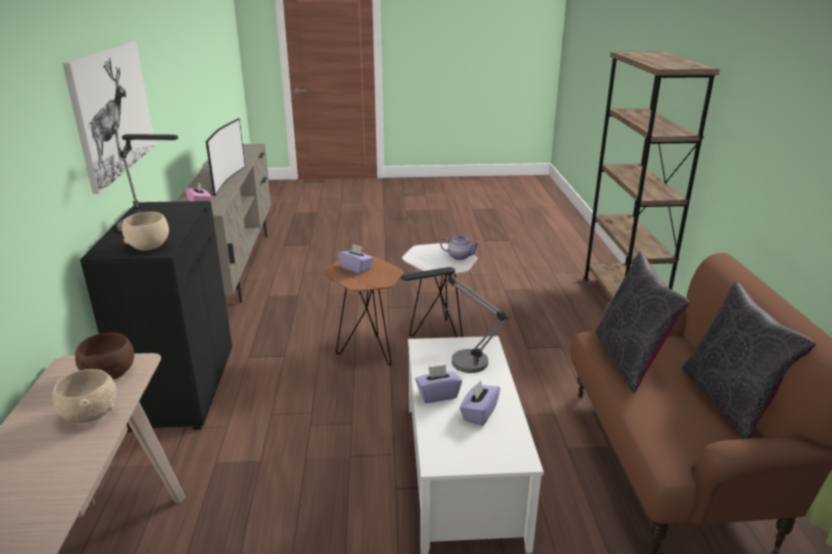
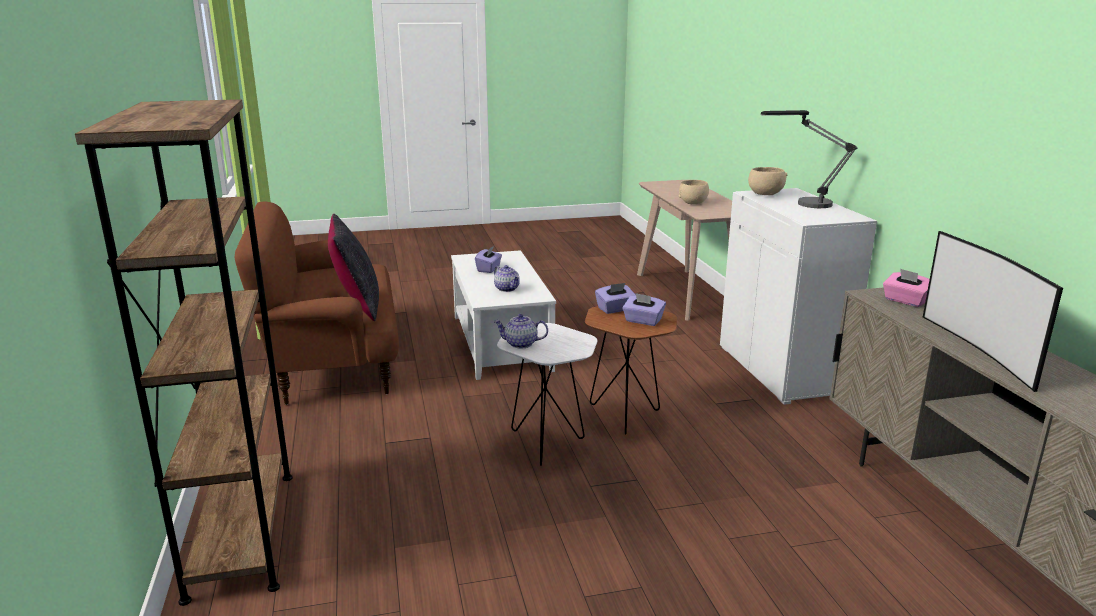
camera: 170 degrees right, 5 degrees down
picture [62,41,155,194] -> none
brown bowl [75,333,134,379] -> none
black cabinet [80,201,232,432] -> white cabinet [720,188,877,405]
table lamp [401,267,510,373] -> teapot [494,265,520,292]
purple tissue box [415,365,462,403] -> purple tissue box moved to [595,283,636,314]
black pillow [682,281,816,439] -> none

